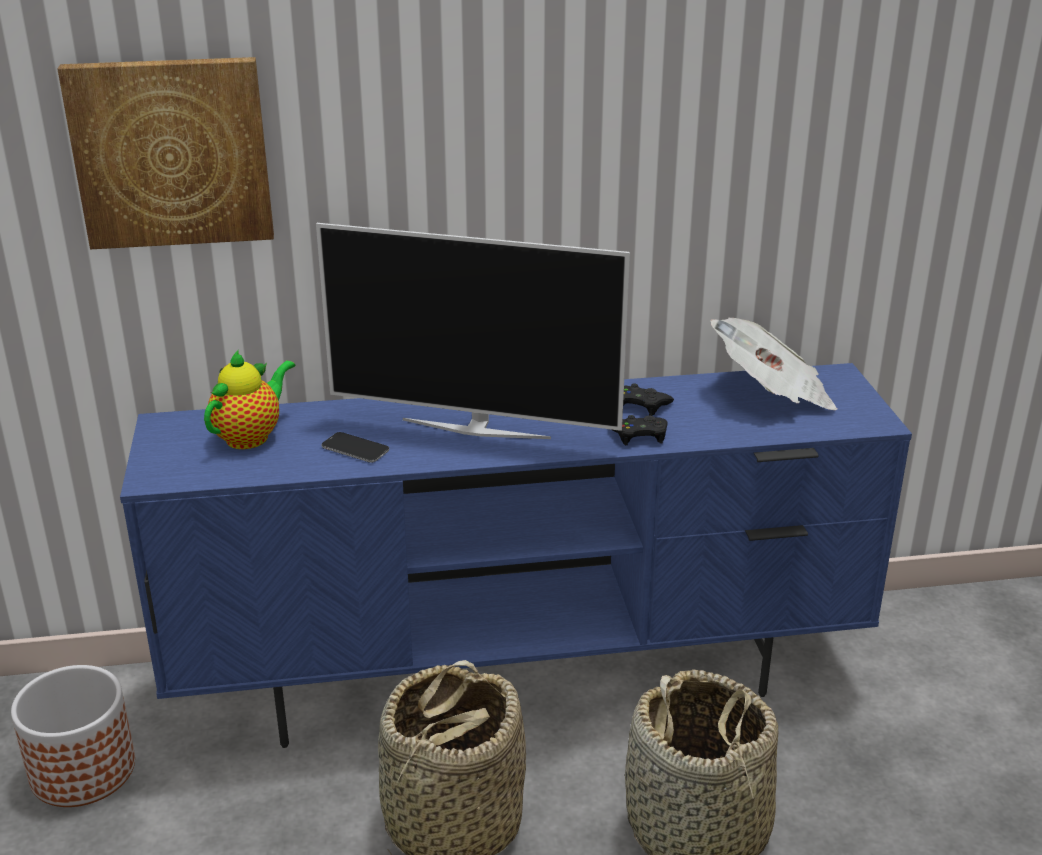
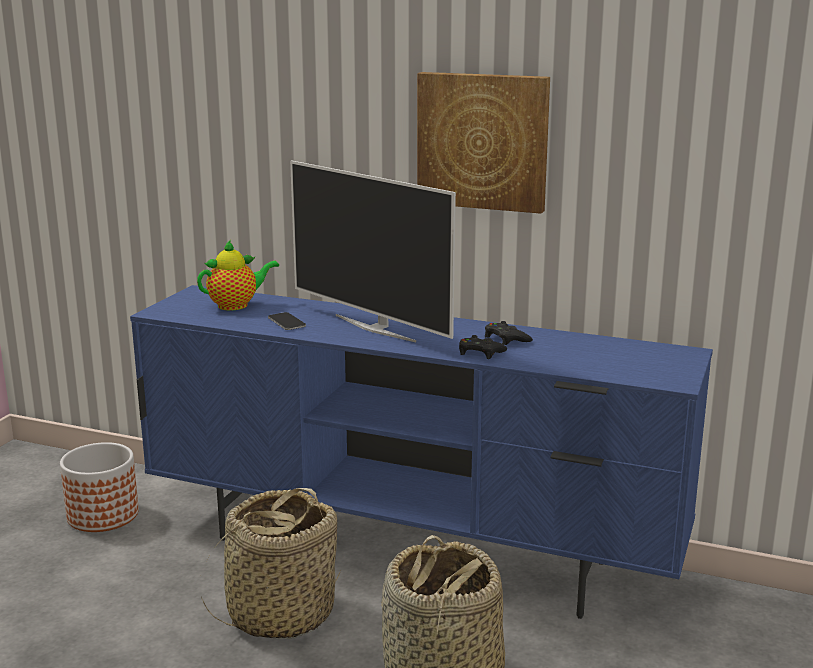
camera: 30 degrees right, 10 degrees down
picture [58,57,274,249] -> picture moved to [417,72,550,214]
newspaper [710,318,837,410] -> none

